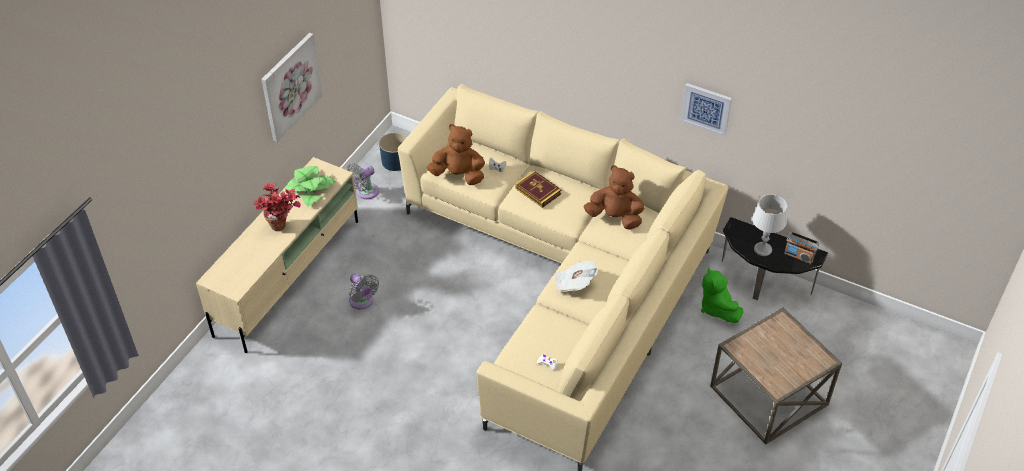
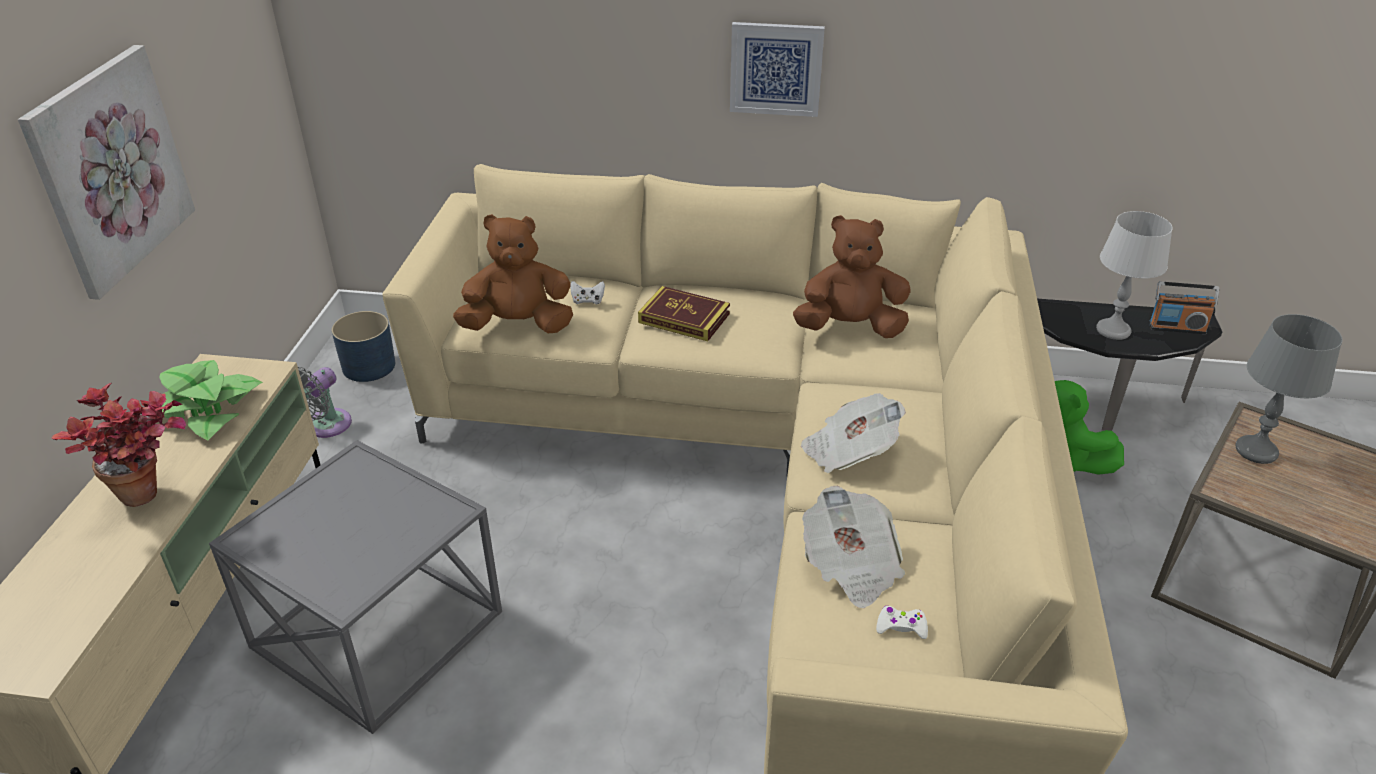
camera: 20 degrees left, 10 degrees down
grey fan [349,273,379,310] -> grey side table [209,440,502,734]
picture [680,83,732,136] -> picture moved to [730,22,825,117]
none -> newspaper [802,486,905,608]
none -> grey table lamp [1235,314,1343,464]

